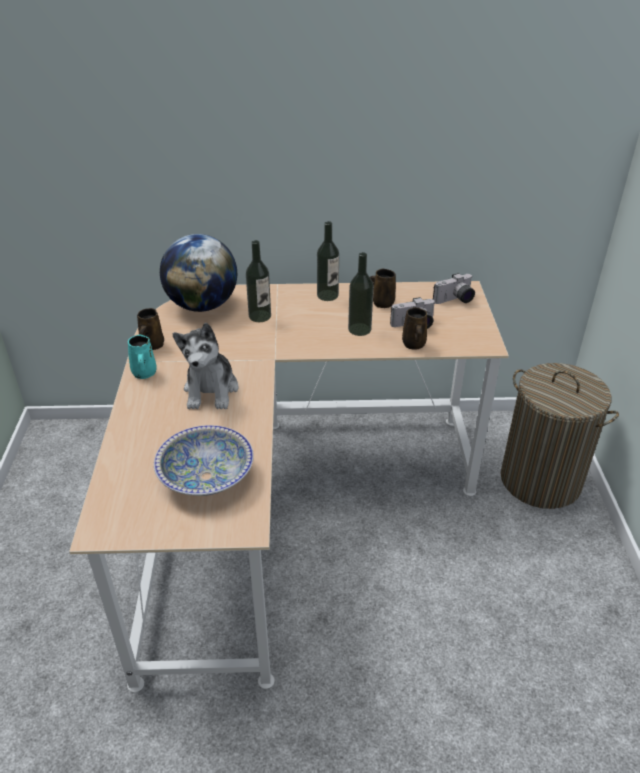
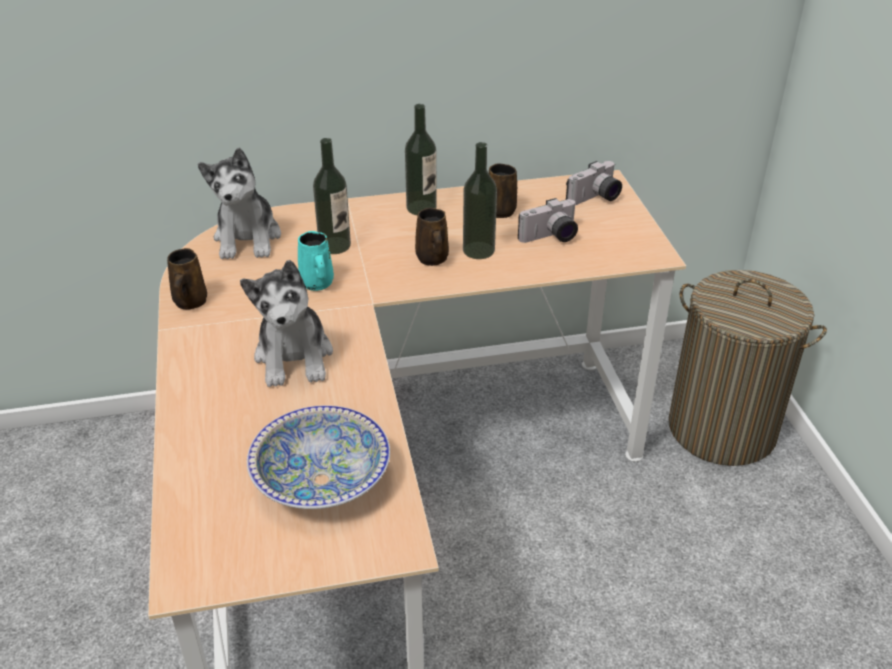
camera: 10 degrees left, 0 degrees up
turquoise mug [128,335,157,379] -> turquoise mug moved to [298,231,334,291]
globe [160,234,237,312] -> plush toy [198,148,281,259]
brown mug [402,307,427,350] -> brown mug moved to [415,207,449,266]

